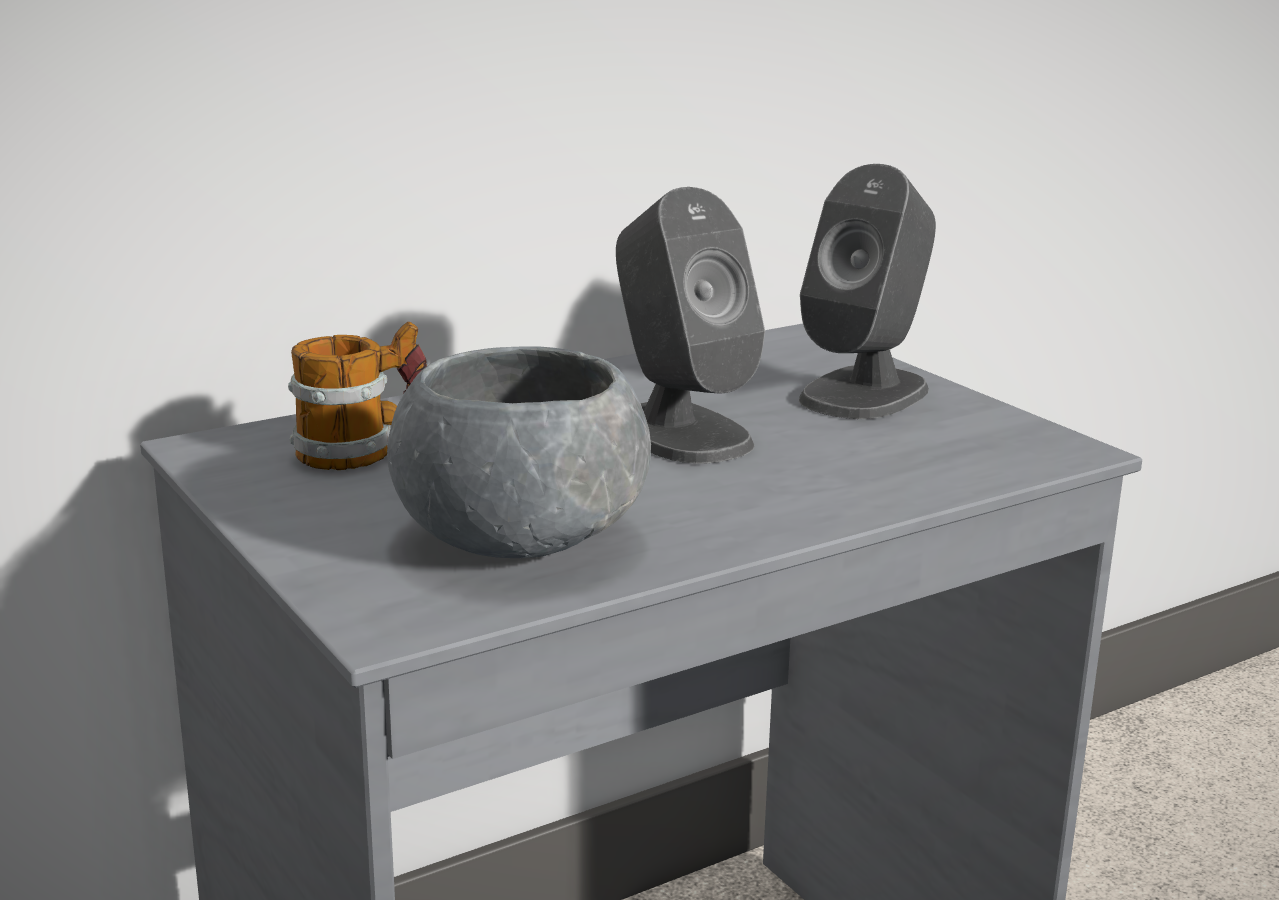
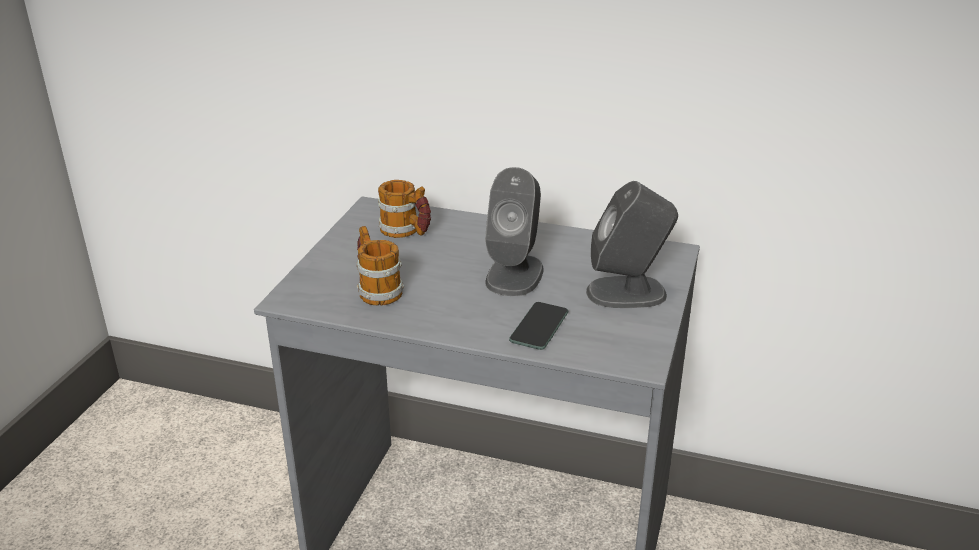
camera: 50 degrees right, 10 degrees up
grey bowl [387,346,651,558] -> mug [356,226,404,305]
none -> phone [509,302,568,350]

